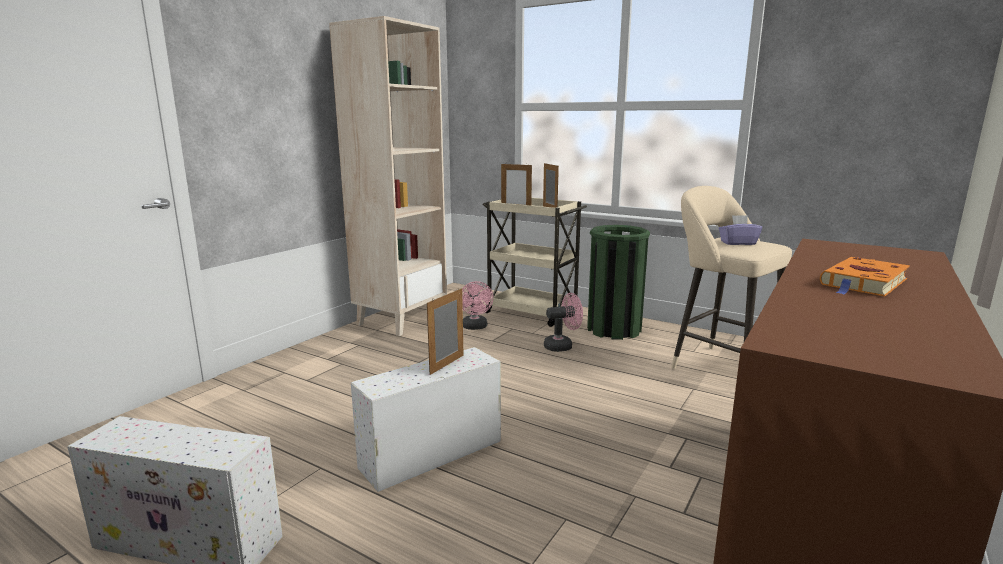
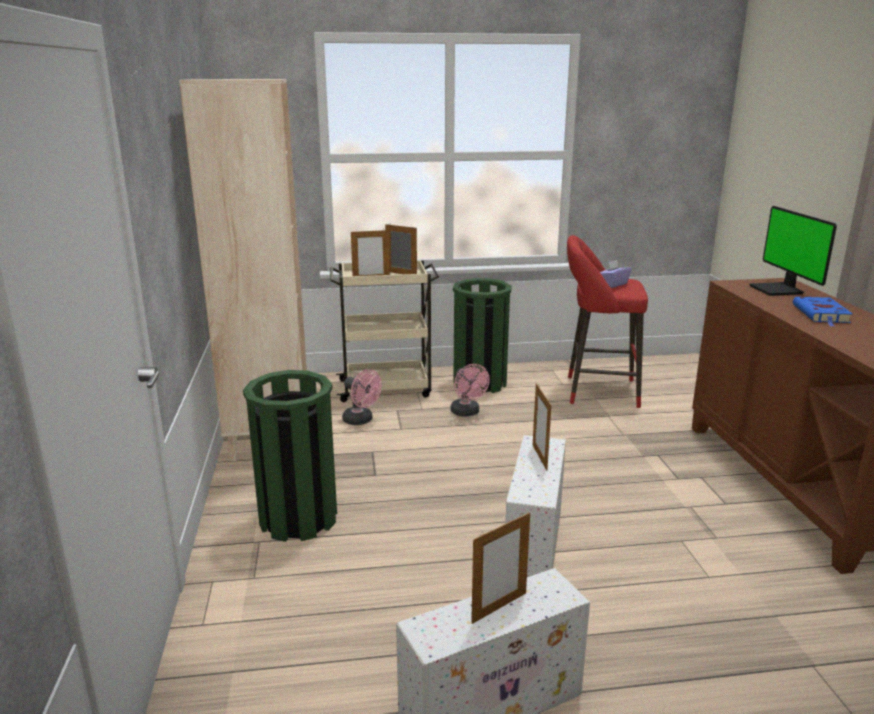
camera: 40 degrees left, 5 degrees up
pink fan [544,293,583,352] -> pink fan turned 120 degrees clockwise [451,364,490,417]
beige stool [671,186,792,369] -> red stool [567,235,648,408]
orange book [820,257,910,296] -> blue book [793,296,853,326]
none -> green trash can [243,370,337,542]
none -> picture frame [471,512,530,624]
none -> monitor [749,206,837,296]

